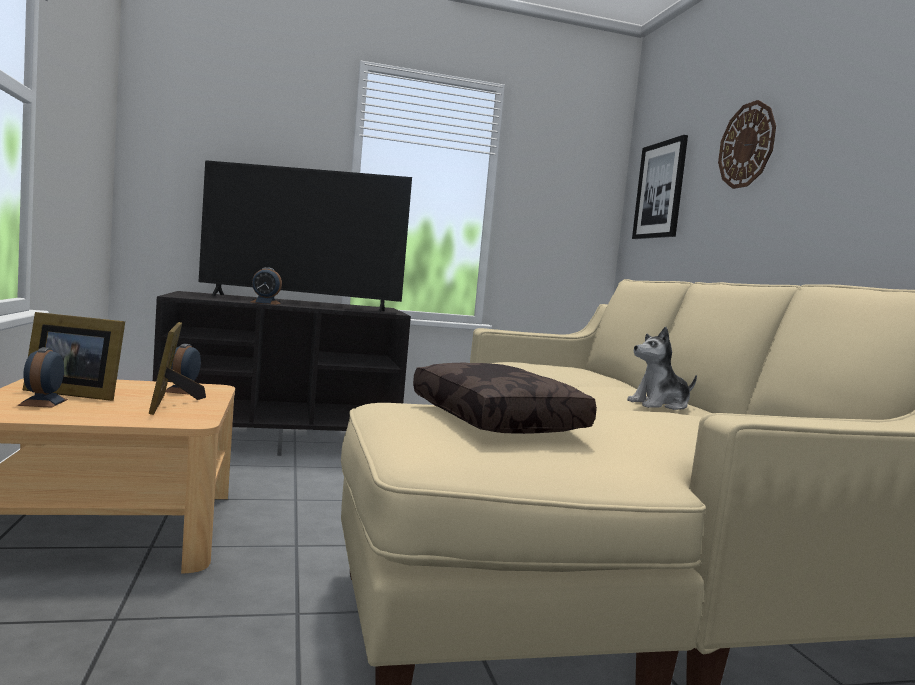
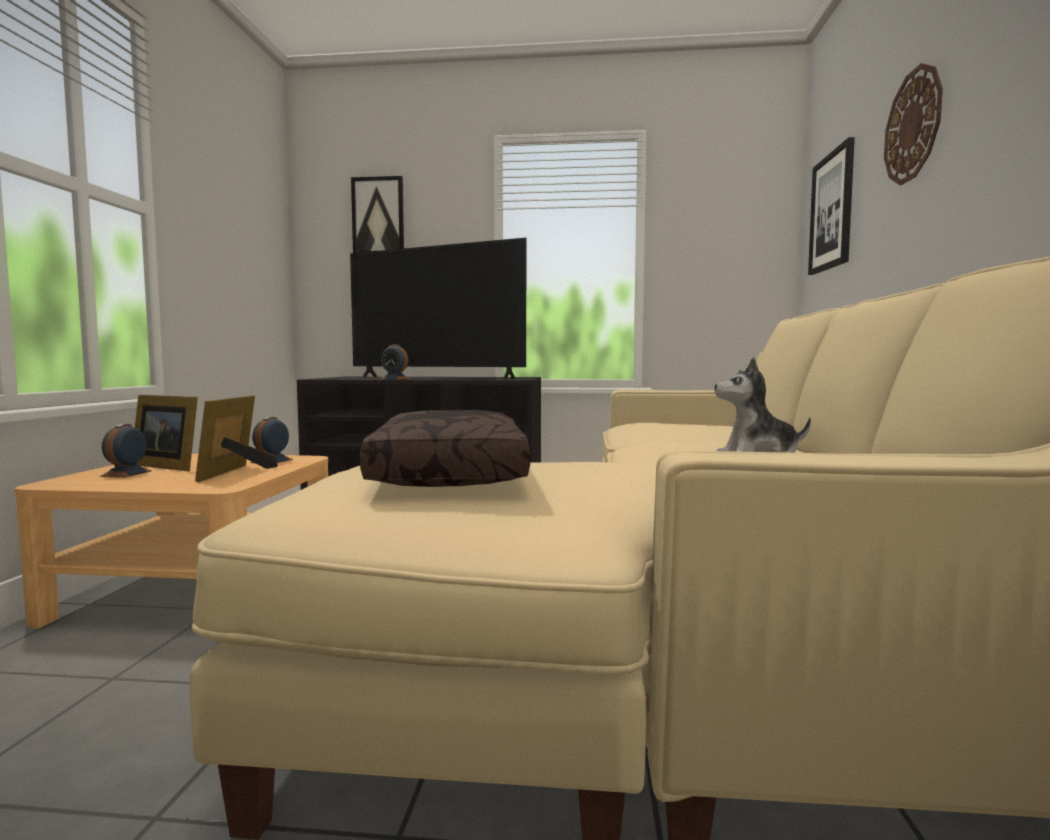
camera: 20 degrees right, 0 degrees up
none -> picture [351,176,404,253]

